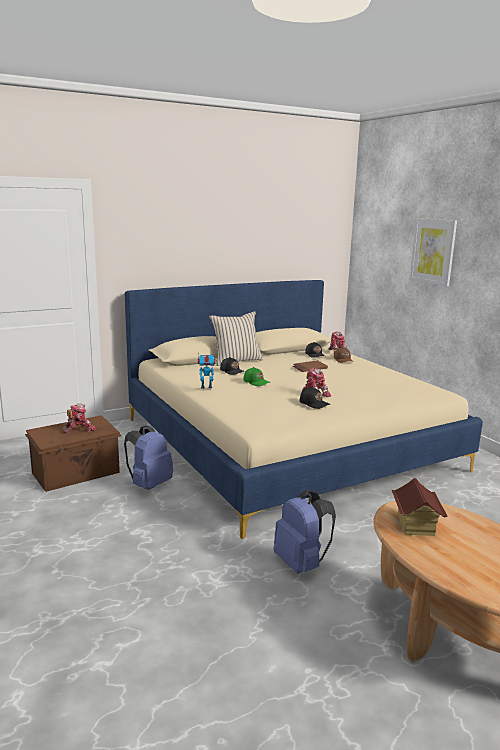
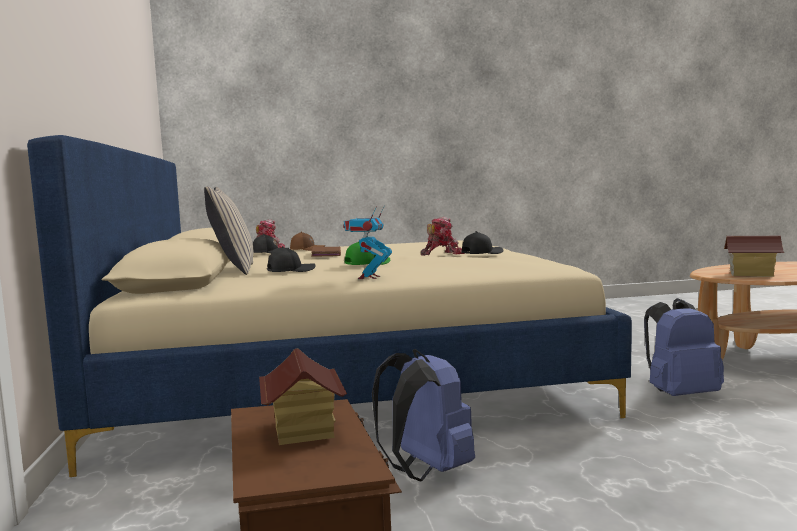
camera: 70 degrees left, 10 degrees down
toy robot [62,404,96,433] -> toy house [259,348,347,445]
picture [410,218,457,286] -> none

